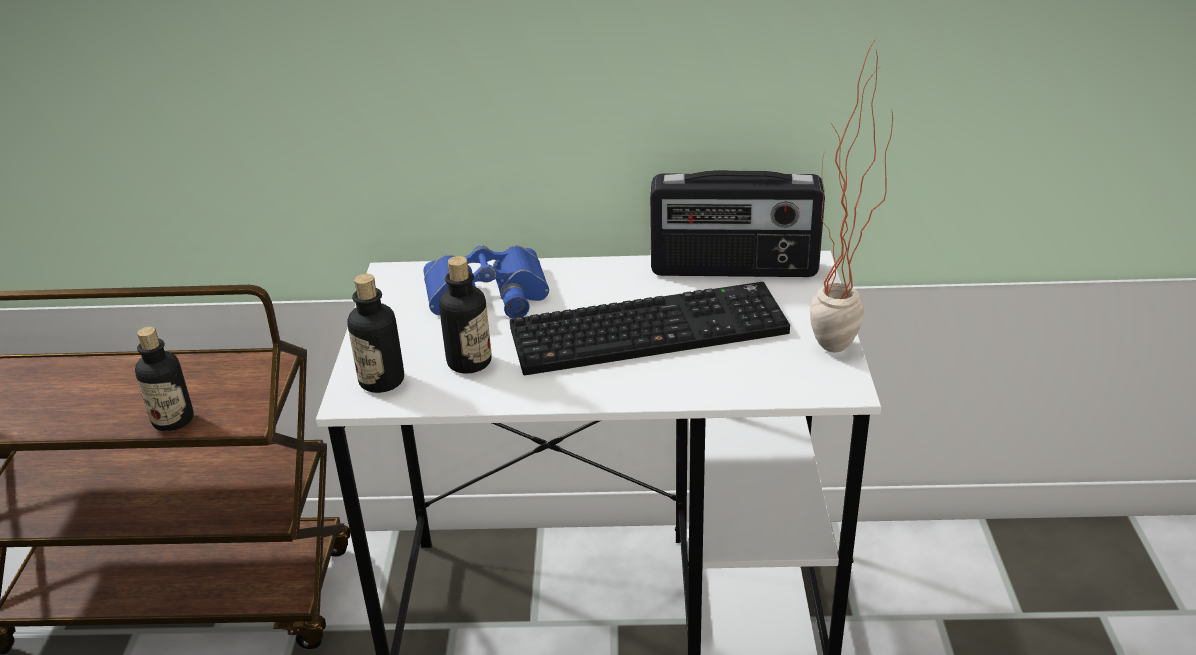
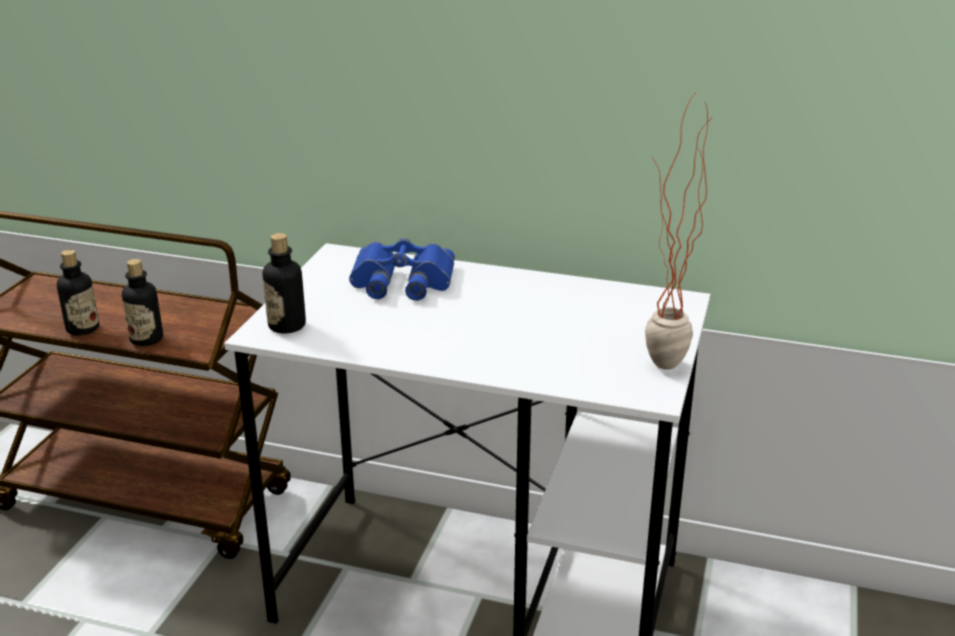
camera: 15 degrees right, 5 degrees down
bottle [439,256,492,373] -> bottle moved to [57,250,99,335]
keyboard [510,282,790,375] -> none
radio [650,170,825,277] -> none

